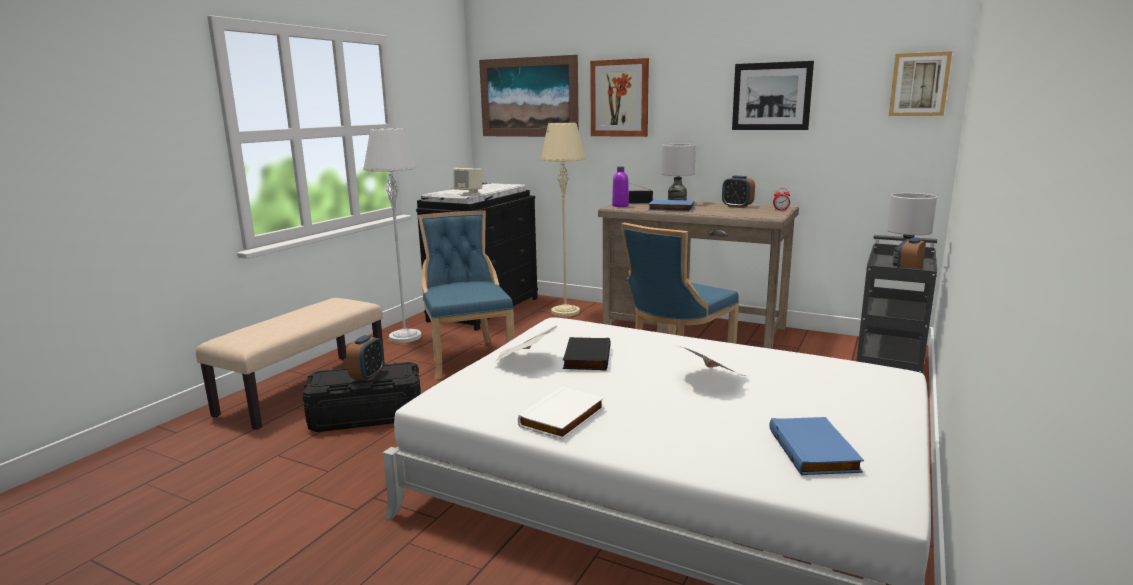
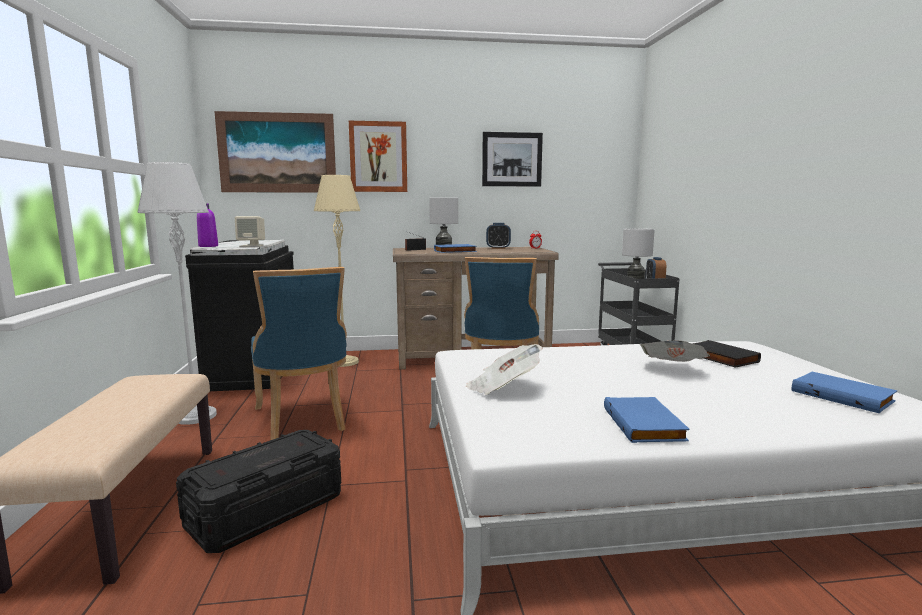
camera: 35 degrees left, 5 degrees down
alarm clock [346,335,384,381] -> none
blue chair [418,211,515,380] -> blue chair turned 150 degrees counterclockwise [251,267,347,440]
white book [518,387,604,440] -> blue book [604,397,689,443]
black book [563,337,610,371] -> black book moved to [692,340,761,368]
purple bottle [612,167,629,207] -> purple bottle moved to [197,204,218,247]
picture [889,51,952,116] -> none

